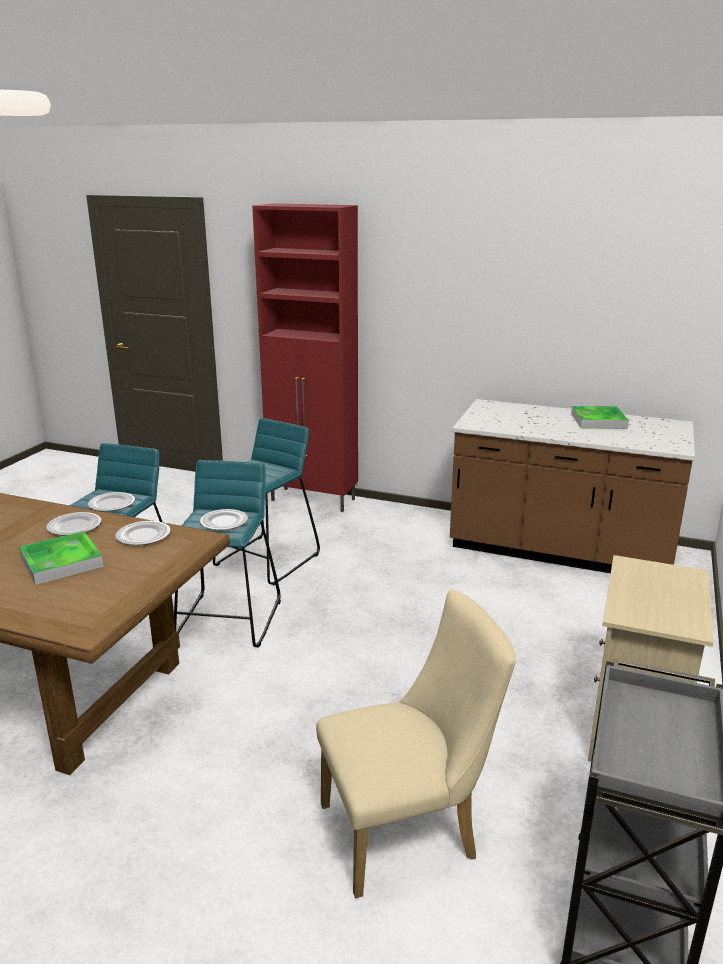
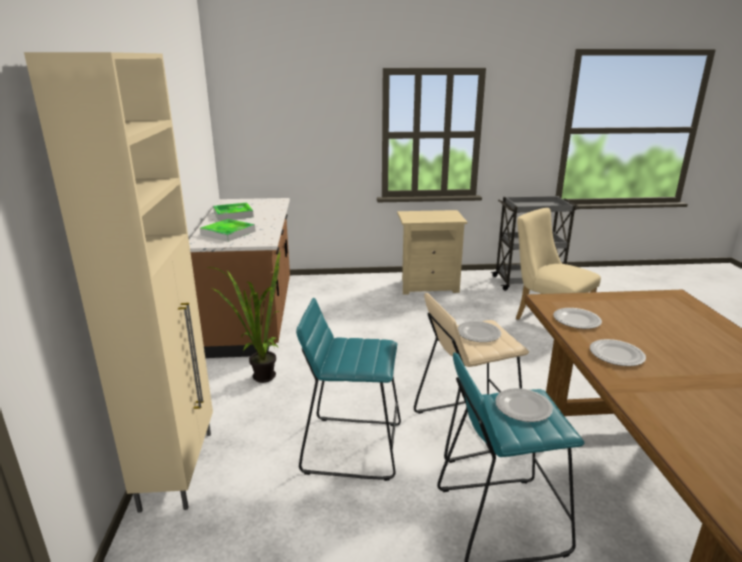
camera: 115 degrees left, 0 degrees up
tray [19,531,104,585] -> tray moved to [200,219,256,242]
turquoise stool [174,460,281,648] -> beige stool [414,293,529,463]
red cabinet [252,203,358,512] -> beige cabinet [24,52,213,513]
none -> potted plant [208,251,280,383]

